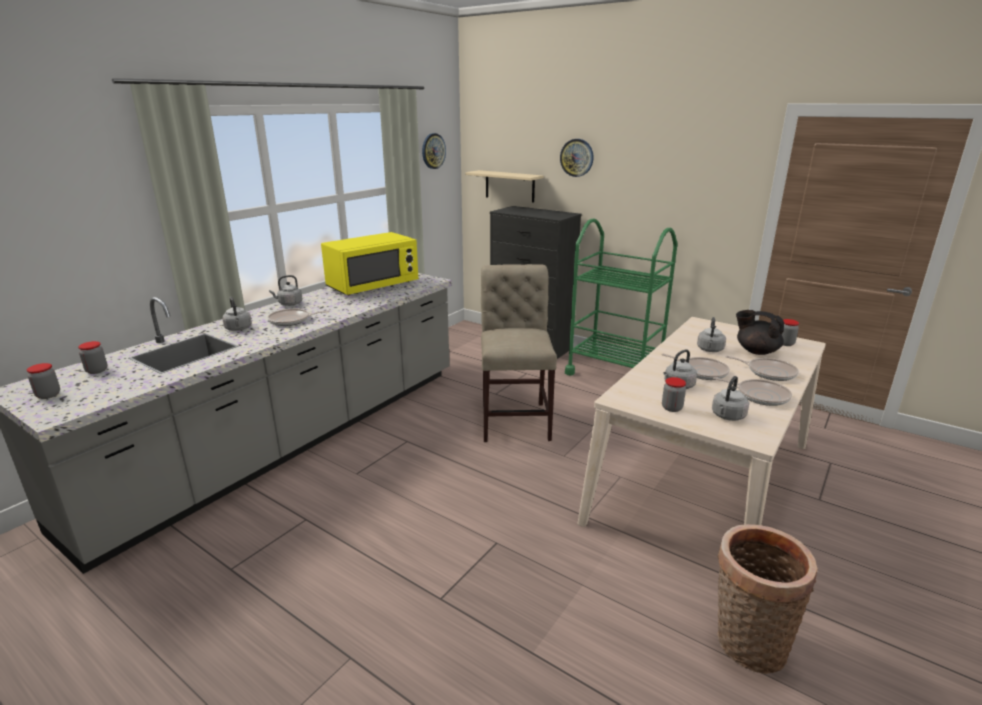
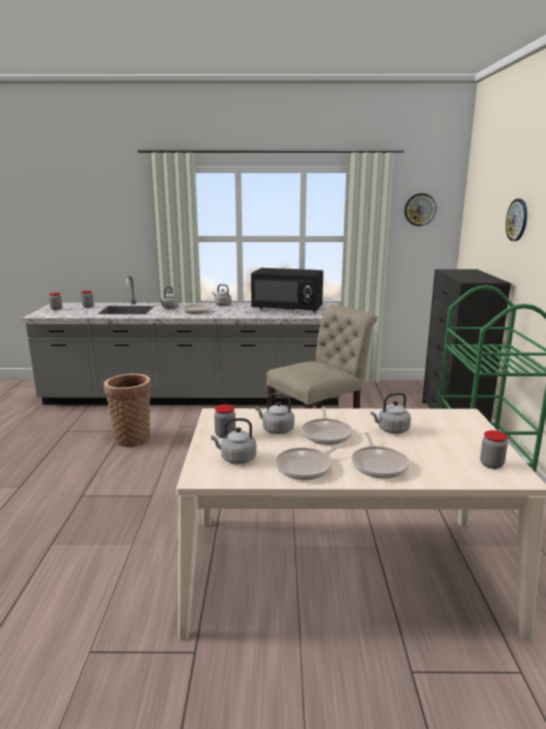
camera: 55 degrees right, 5 degrees down
yellow microwave [321,232,418,295] -> black microwave [251,268,323,312]
beige shelf [465,170,544,203] -> none
frying pan [713,377,792,406] -> frying pan turned 60 degrees clockwise [275,443,347,480]
basket [717,524,817,674] -> basket moved to [104,374,151,447]
black teapot [736,310,784,355] -> none

